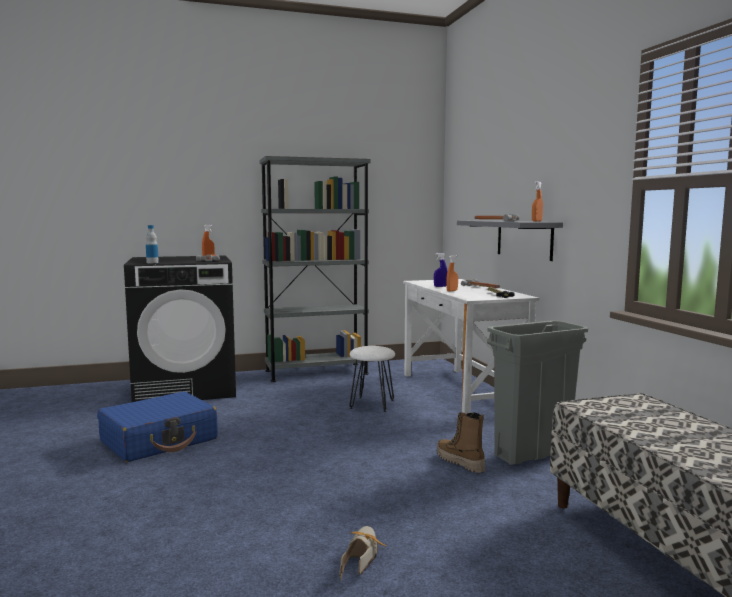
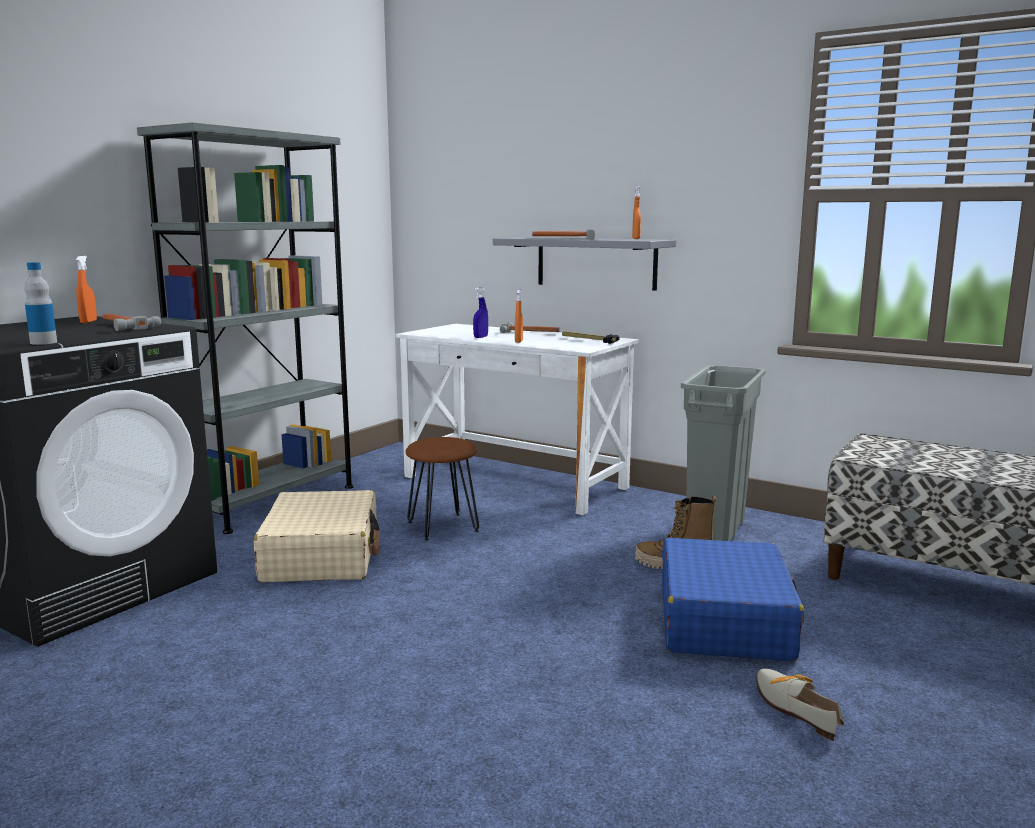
camera: 40 degrees left, 5 degrees up
blue suitcase [97,392,218,462] -> blue suitcase moved to [662,538,804,662]
white stool [349,346,395,412] -> brown stool [406,437,479,541]
none -> beige suitcase [254,490,380,582]

